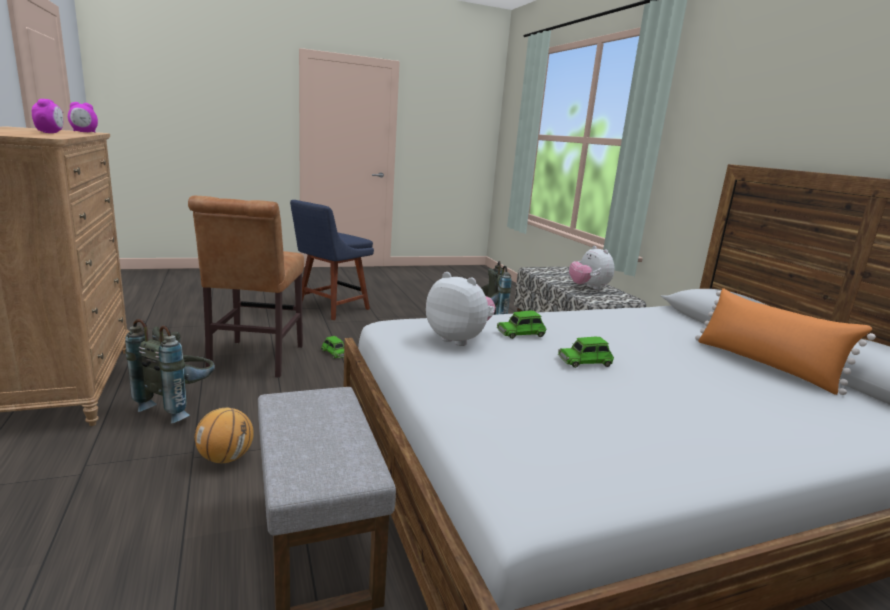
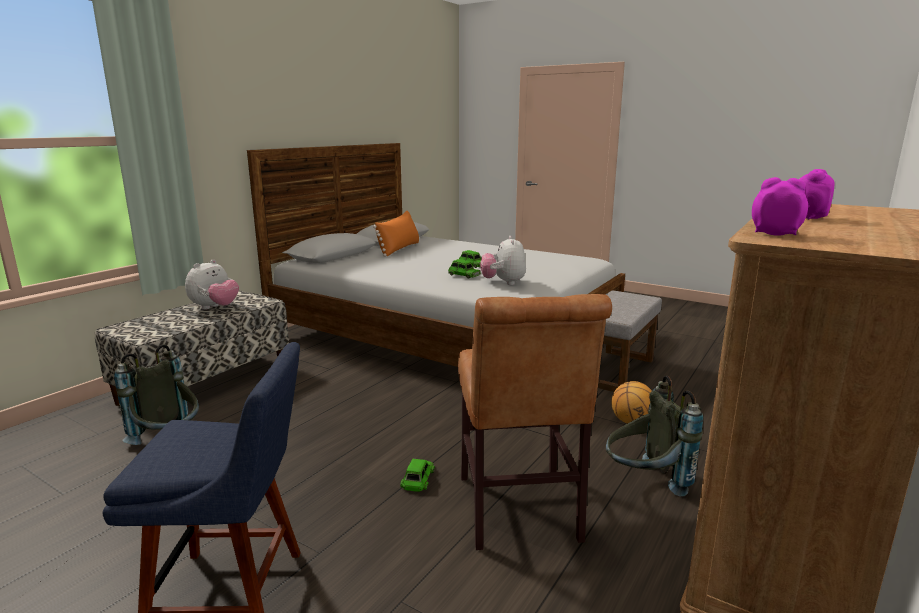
camera: 125 degrees left, 0 degrees up
brown chair [188,196,304,378] -> brown chair turned 120 degrees clockwise [458,294,612,550]

